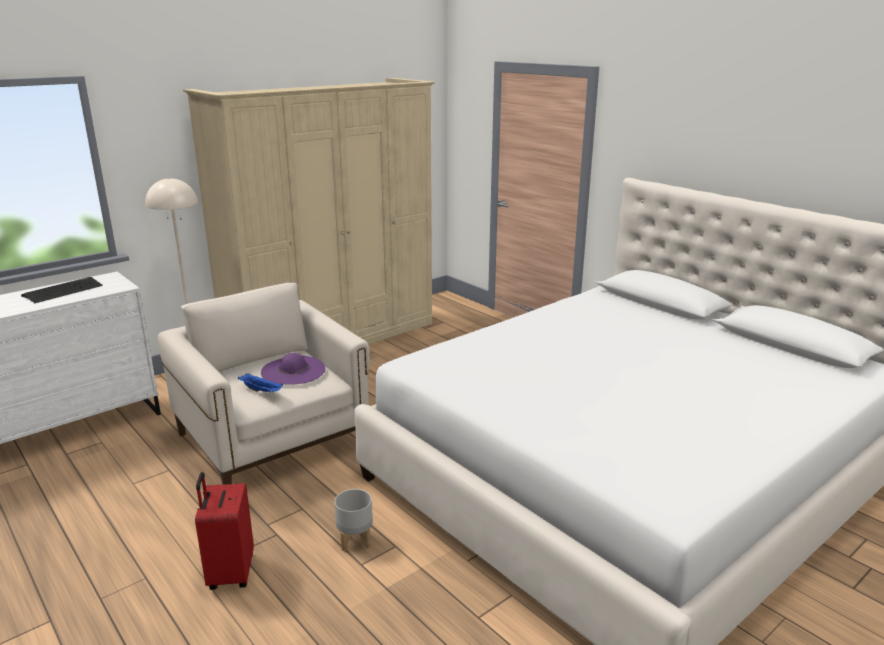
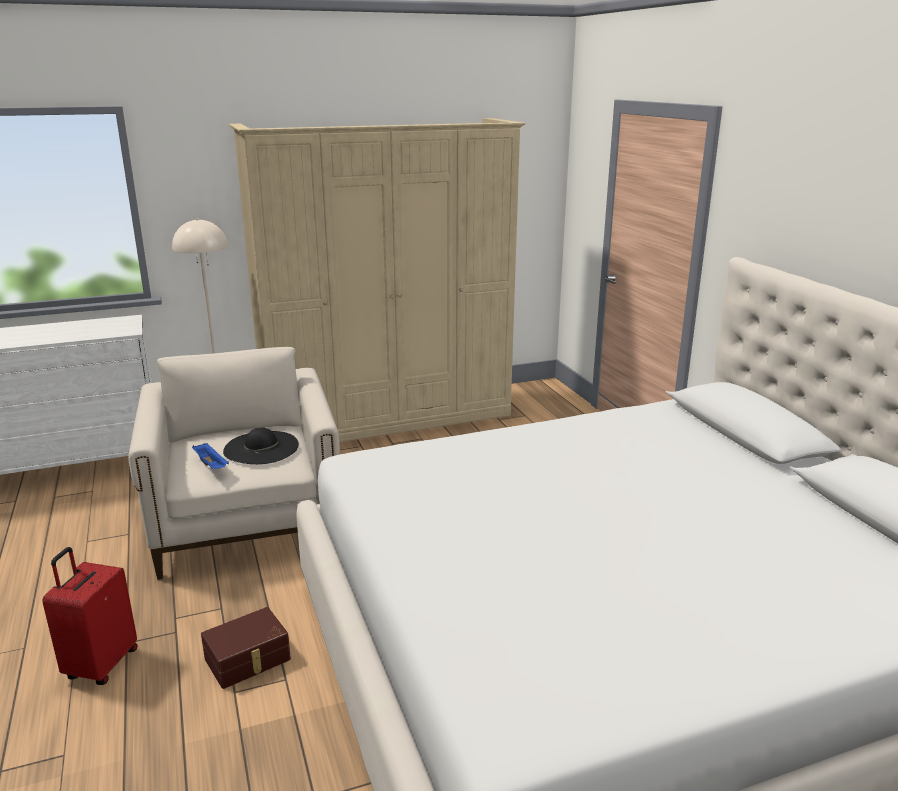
camera: 20 degrees right, 0 degrees up
keyboard [21,277,103,303] -> none
purple hat [261,353,326,385] -> black hat [223,427,299,464]
grey planter [334,489,373,551] -> brown storage box [201,607,291,689]

